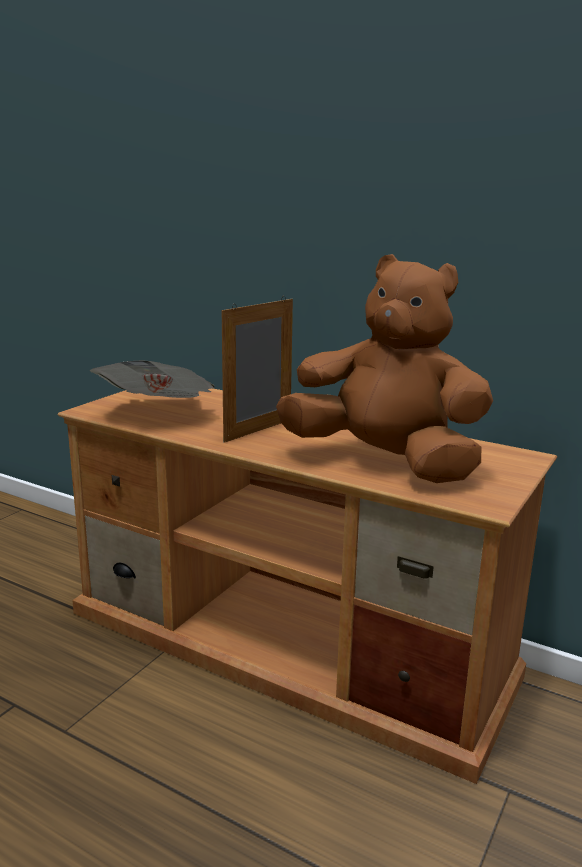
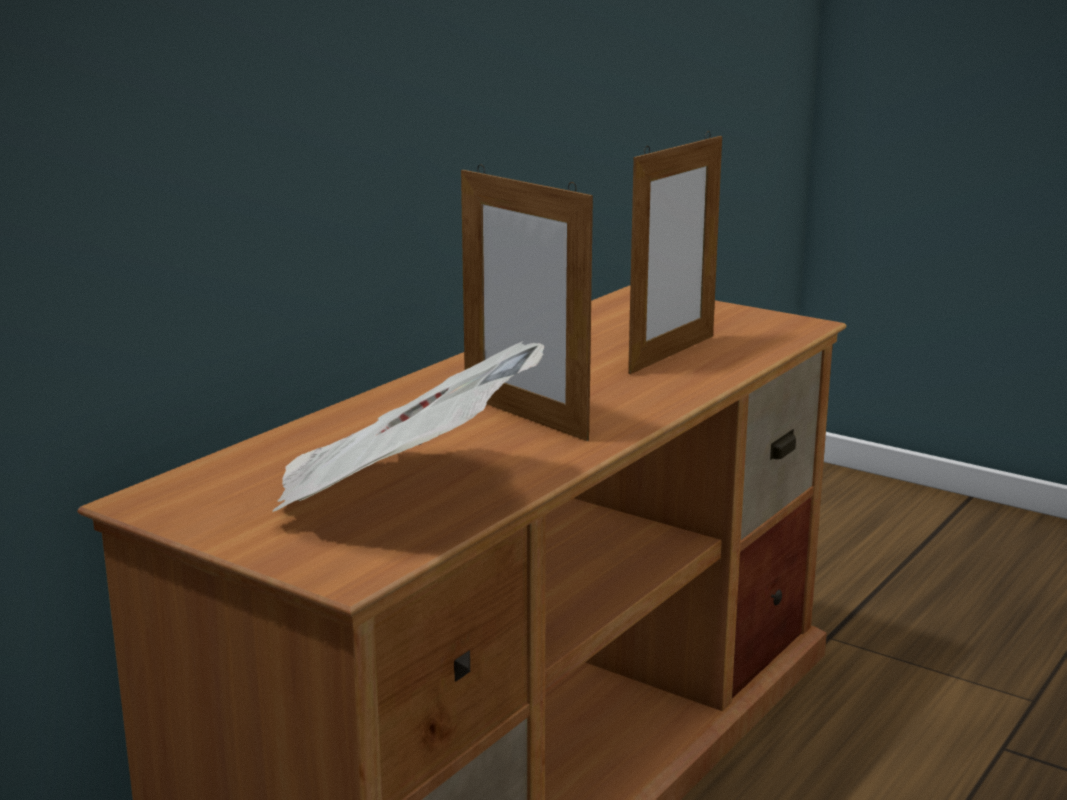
camera: 85 degrees left, 0 degrees up
brown plush toy [276,254,493,483] -> picture frame [628,131,722,374]

